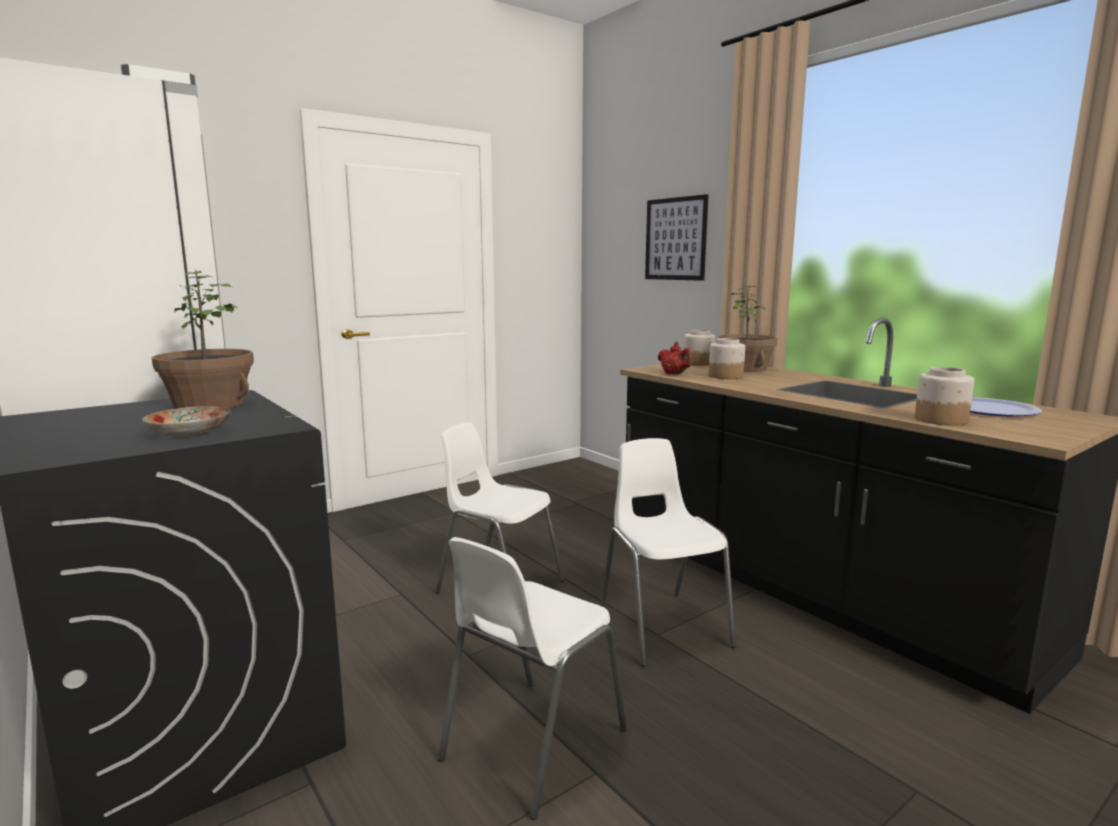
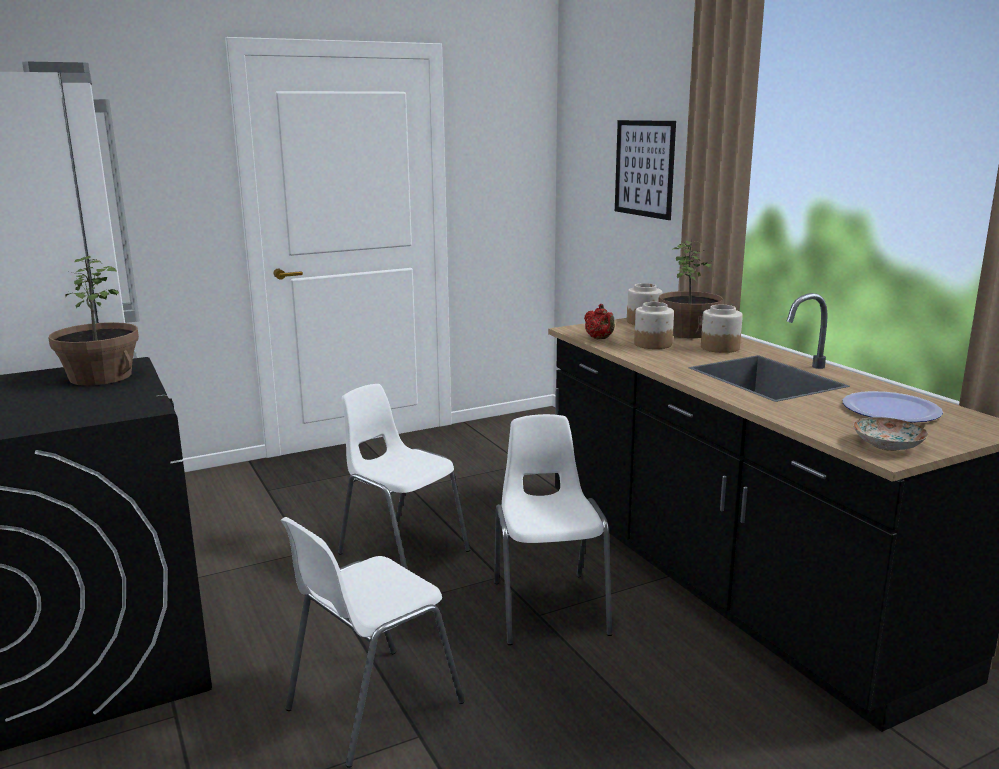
camera: 10 degrees right, 5 degrees up
plate [142,406,231,438] -> plate moved to [853,417,928,451]
jar [915,367,974,426] -> jar moved to [701,305,743,353]

